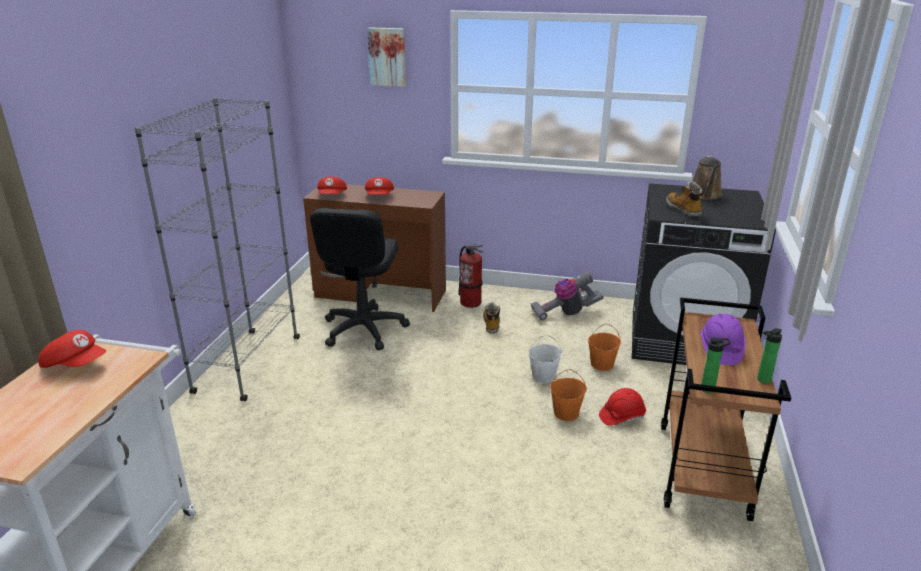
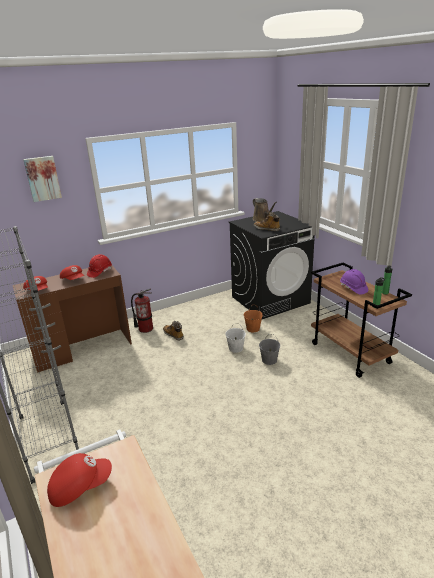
camera: 40 degrees left, 0 degrees up
black office chair [310,208,410,350] -> none
vacuum cleaner [531,271,604,320] -> none
orange bucket [550,369,587,421] -> grey bucket [259,334,280,365]
red hard hat [599,388,646,426] -> red hard hat moved to [87,254,112,278]

